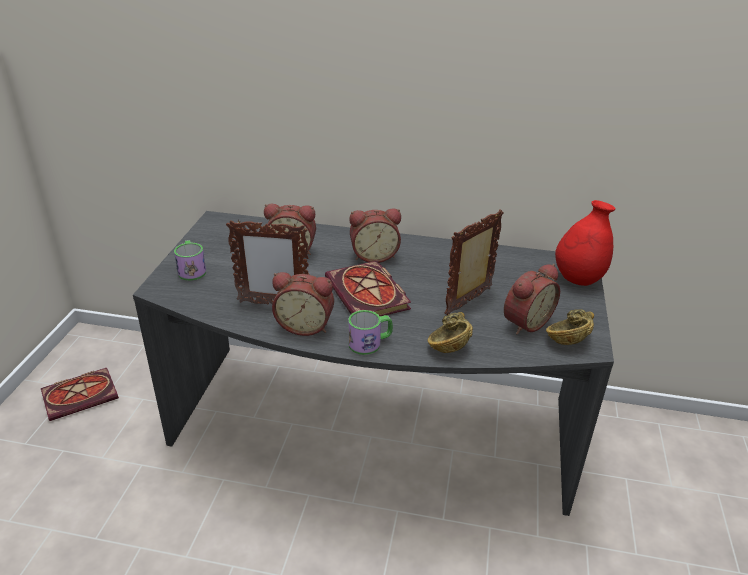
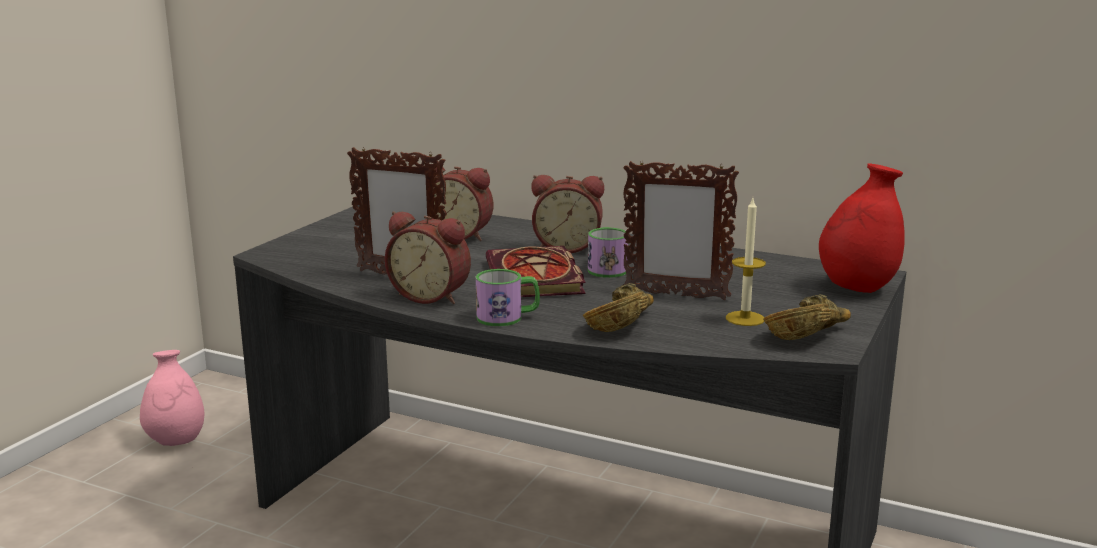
camera: 15 degrees right, 15 degrees down
book [41,368,119,421] -> pink vase [140,350,204,446]
mug [174,240,206,281] -> mug moved to [588,227,628,278]
picture frame [445,209,504,315] -> picture frame turned 135 degrees counterclockwise [623,160,739,300]
alarm clock [504,264,560,334] -> candle [726,198,766,326]

